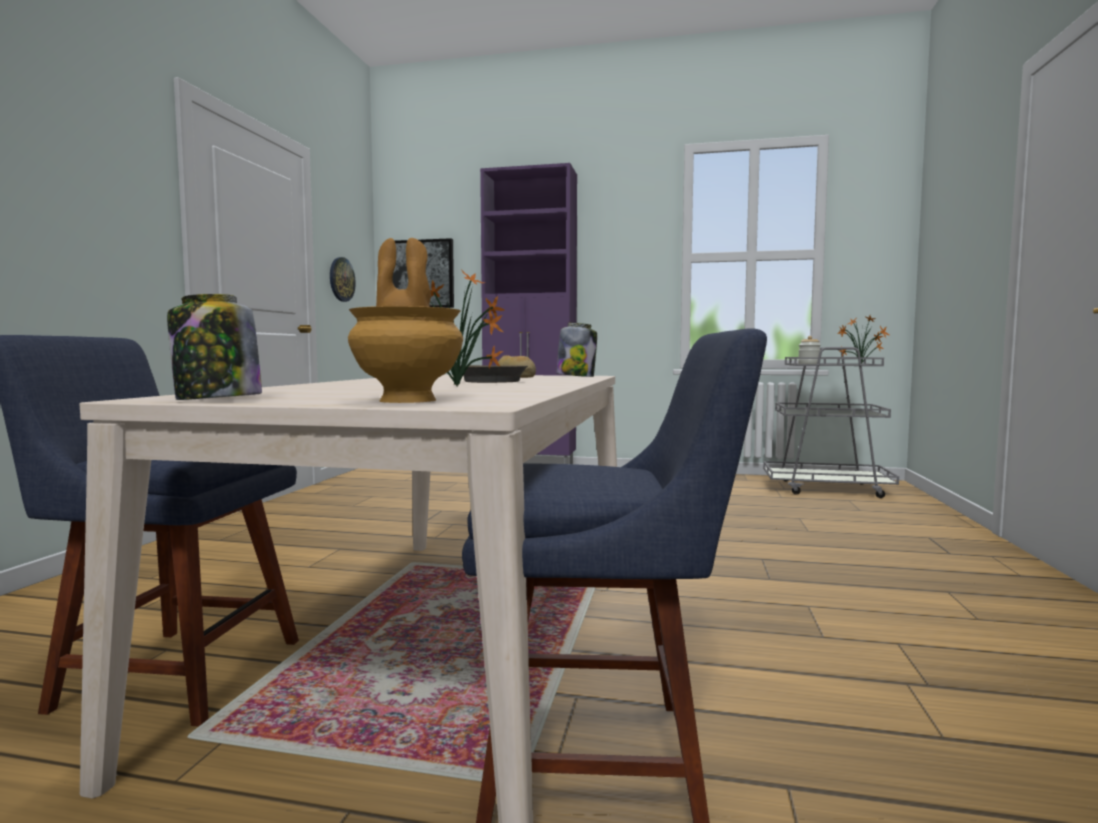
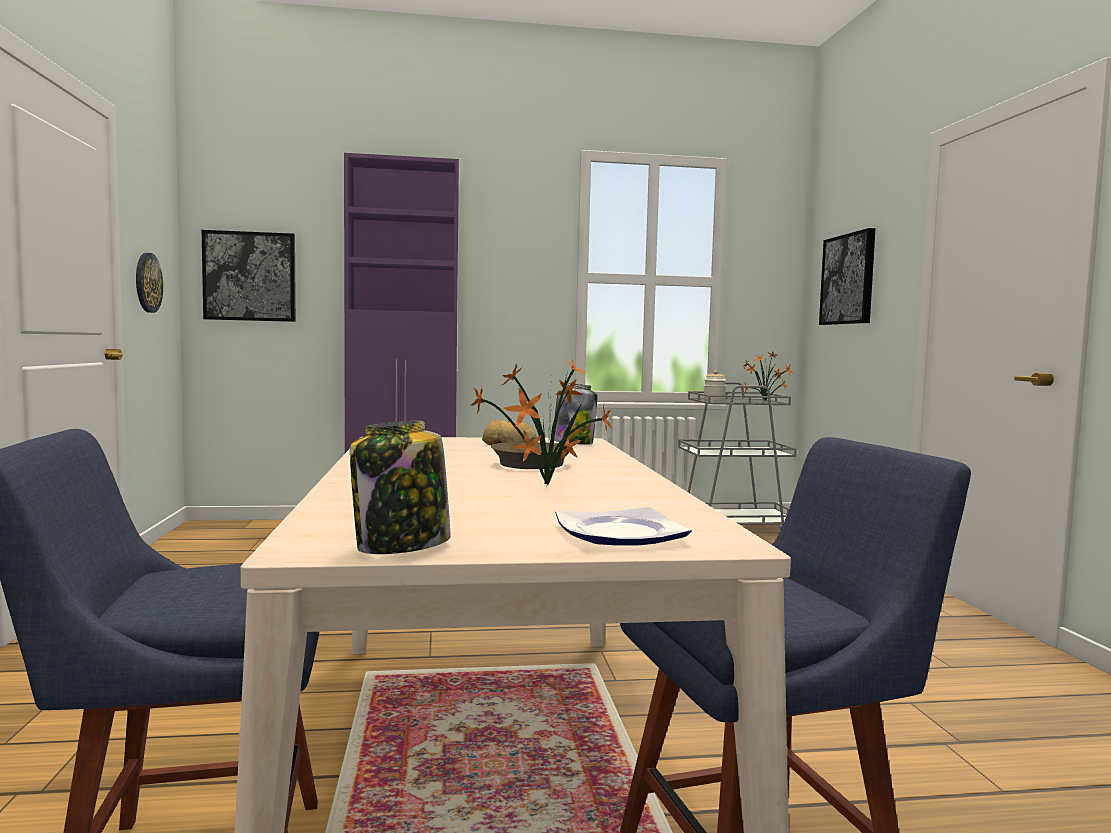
camera: 20 degrees left, 0 degrees up
brown vase [348,238,463,403] -> plate [555,507,692,546]
none -> picture [819,228,876,325]

